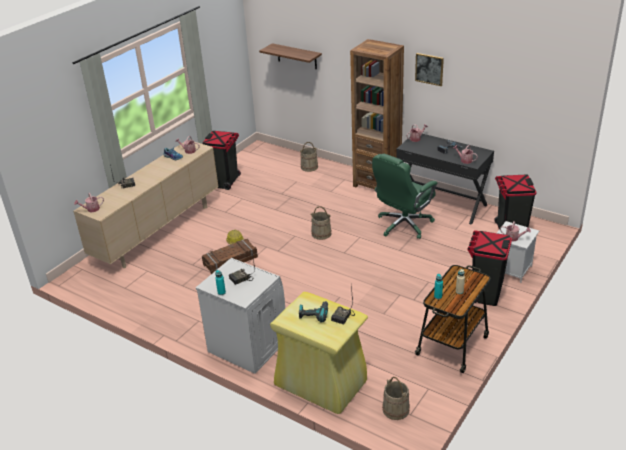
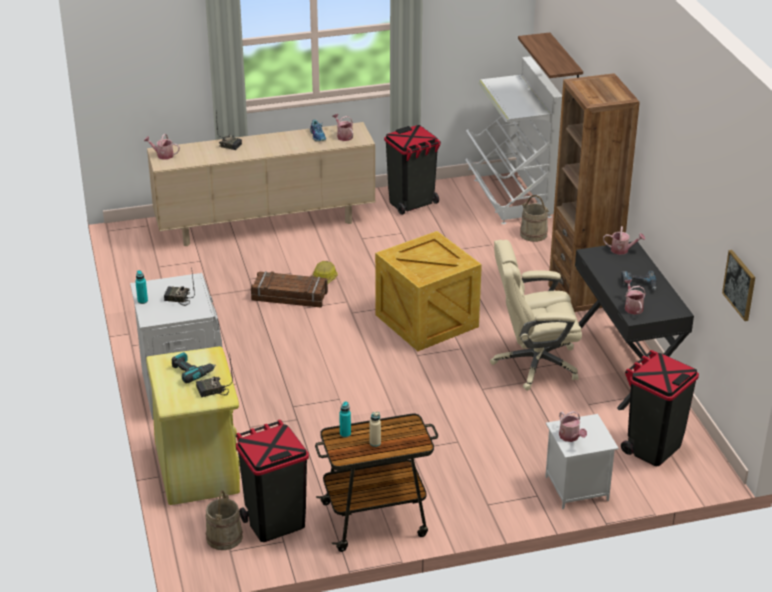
camera: 40 degrees right, 0 degrees up
beige bucket [310,206,331,240] -> crate [375,231,482,351]
green office chair [372,154,437,239] -> beige office chair [490,240,582,391]
picture [415,53,444,86] -> picture moved to [722,250,755,321]
black trash can [467,230,512,306] -> black trash can moved to [236,420,309,542]
none -> white shoe rack [465,56,562,224]

